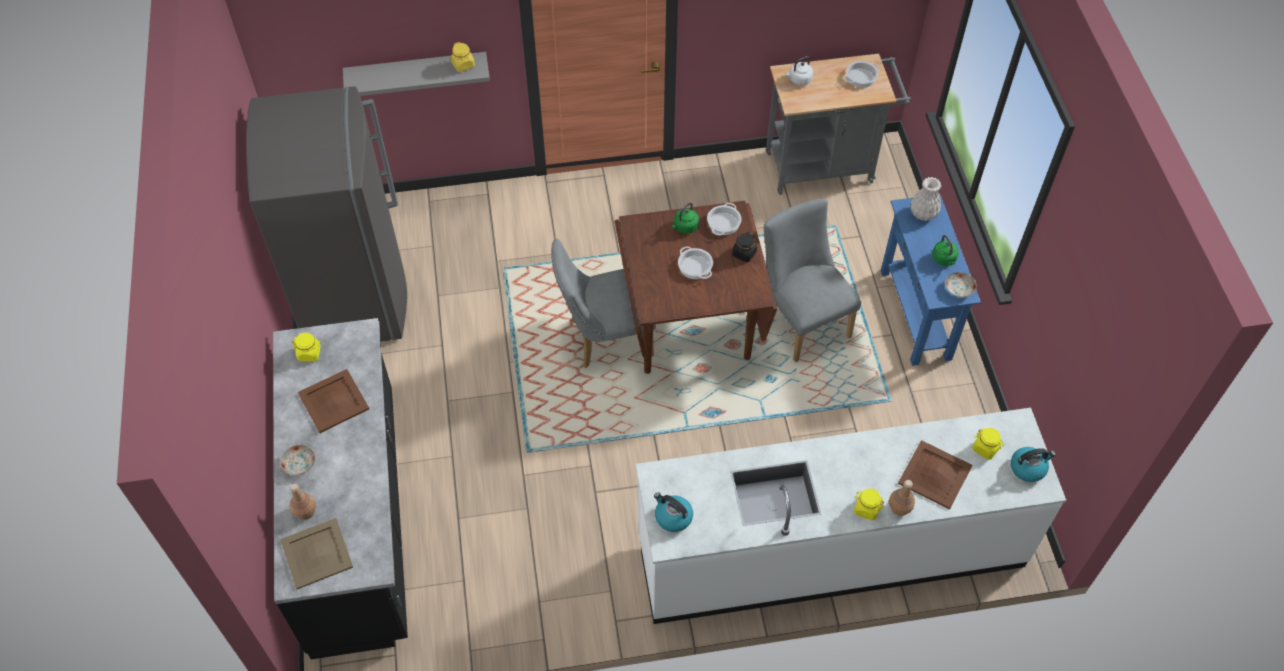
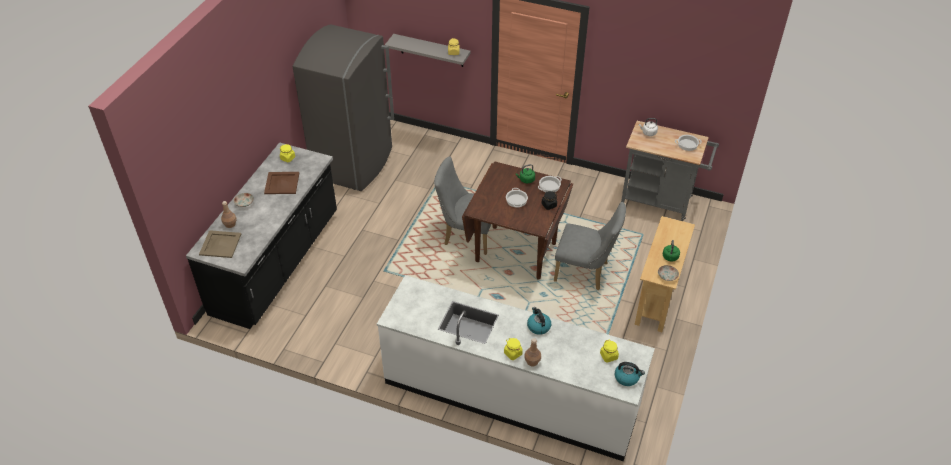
camera: 30 degrees right, 10 degrees down
kettle [654,492,693,532] -> kettle moved to [527,307,551,335]
grey chair [764,199,861,362] -> grey chair turned 105 degrees clockwise [554,202,626,290]
blue console table [881,194,981,366] -> beige console table [635,216,695,332]
brown tray [898,440,972,509] -> none
white vase [911,177,941,221] -> none

